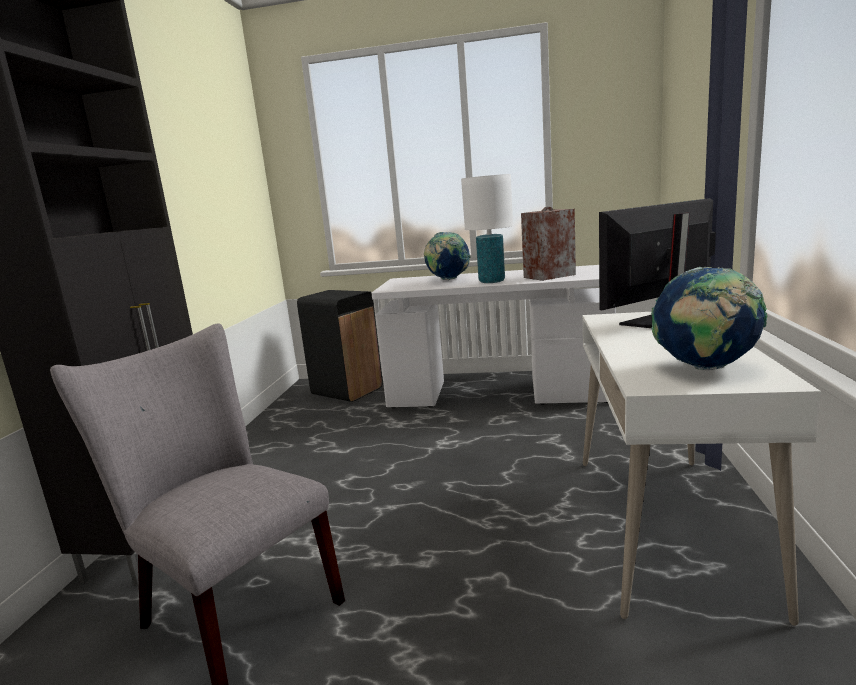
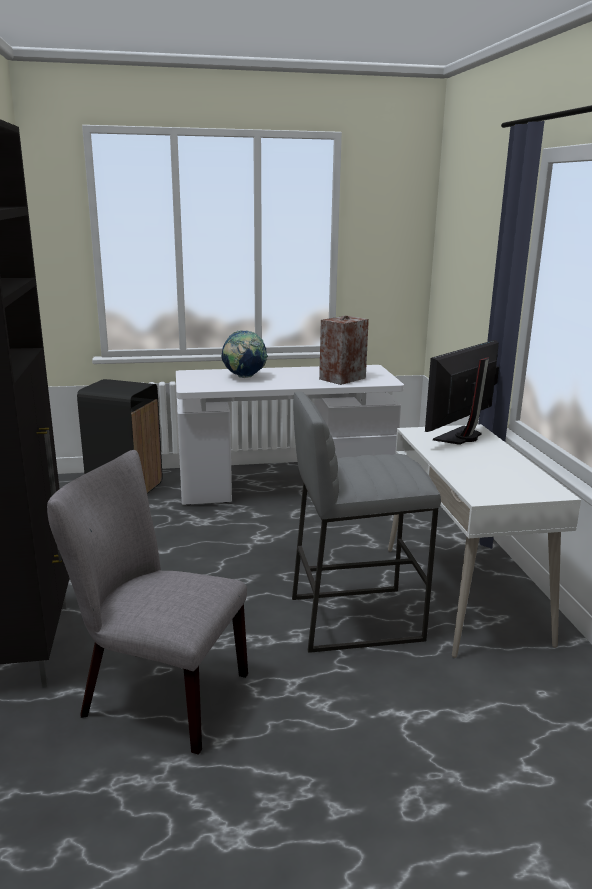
camera: 20 degrees left, 5 degrees up
white table lamp [461,174,513,283] -> none
globe [651,267,767,370] -> none
none -> grey stool [292,392,441,653]

